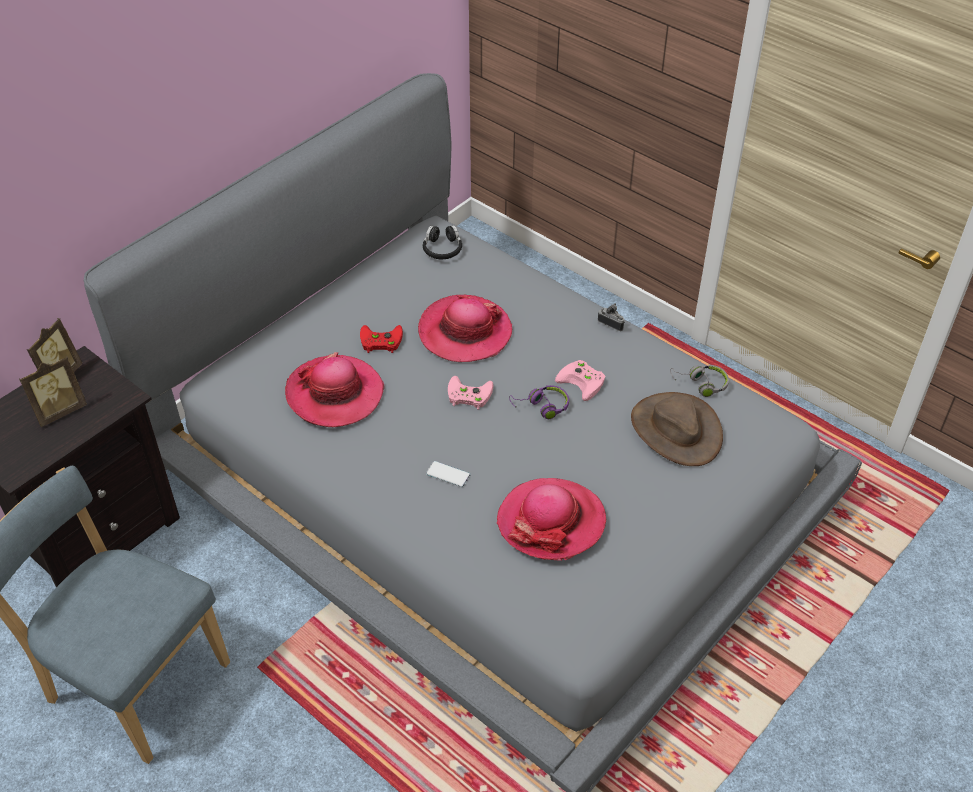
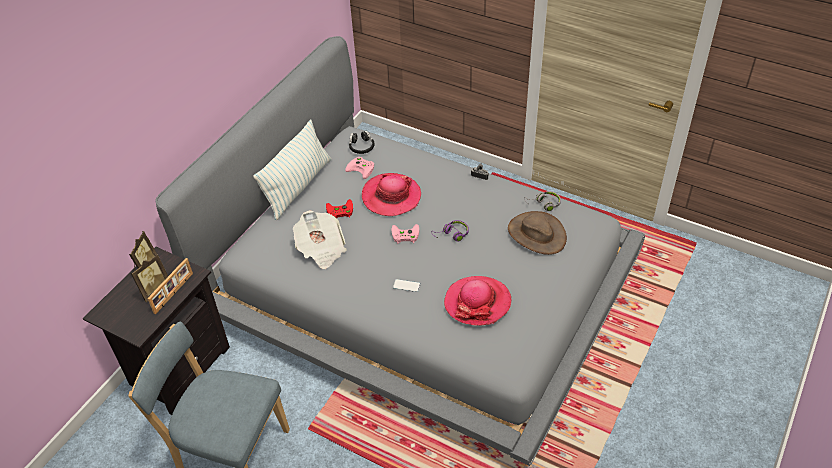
camera: 10 degrees left, 0 degrees up
hat [285,352,385,427] -> newspaper [293,210,347,269]
pink game controller [555,360,605,401] -> pink game controller moved to [345,157,374,179]
none -> picture frame [147,258,193,314]
none -> pillow [254,119,331,220]

